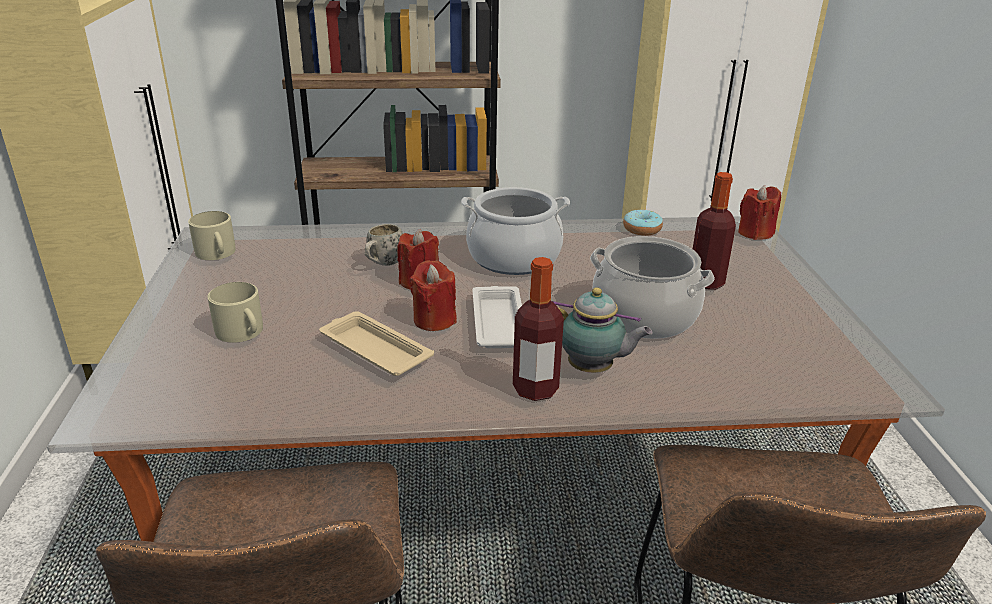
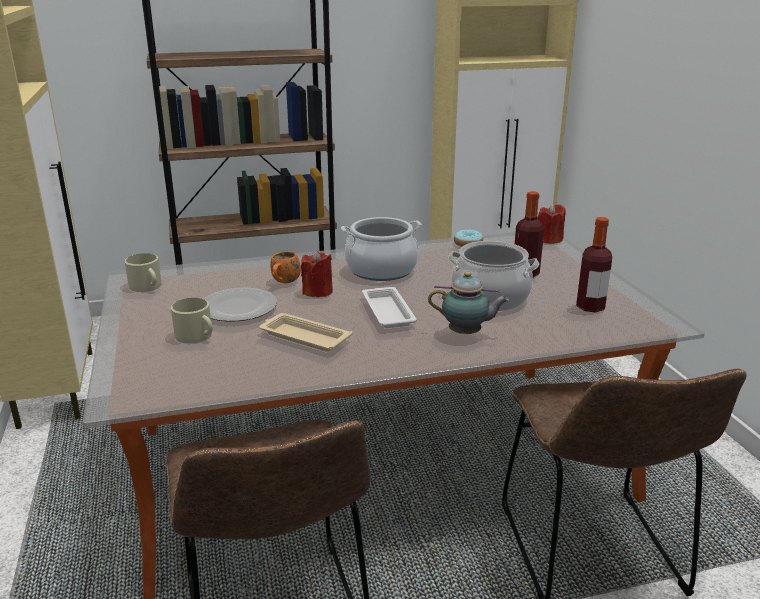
camera: 10 degrees left, 5 degrees down
white mug [365,224,403,266] -> orange mug [270,251,301,283]
red candle [410,260,457,331] -> none
bottle [513,257,564,401] -> bottle moved to [576,217,612,312]
none -> plate [204,288,277,322]

